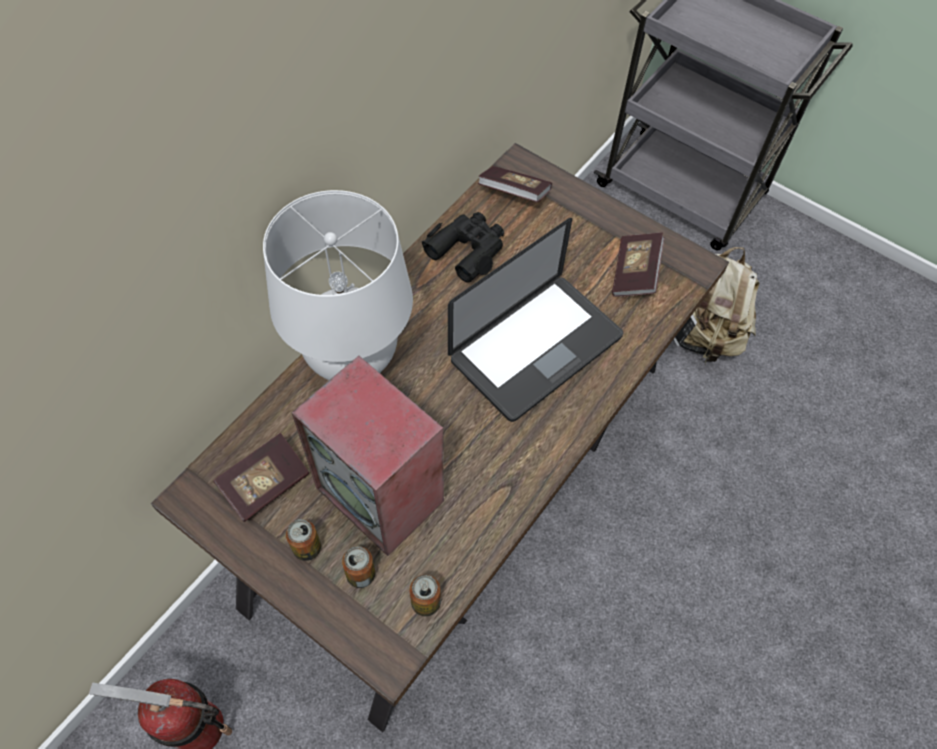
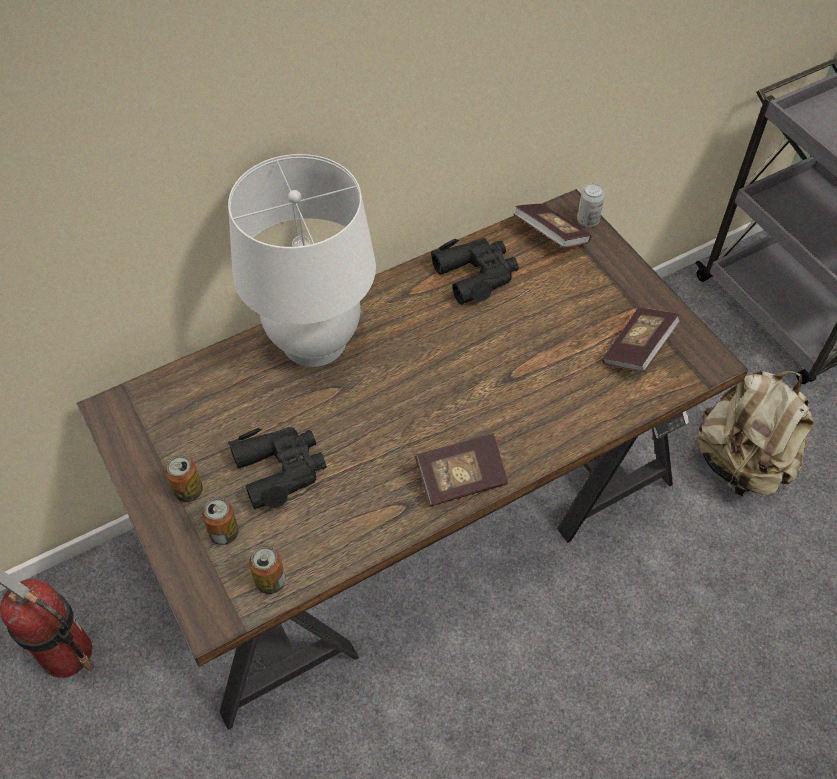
camera: 25 degrees right, 5 degrees down
book [213,433,309,522] -> book moved to [415,433,508,507]
speaker [291,356,444,556] -> black binoculars [228,427,326,510]
laptop [448,218,623,422] -> none
none -> can [577,183,605,227]

